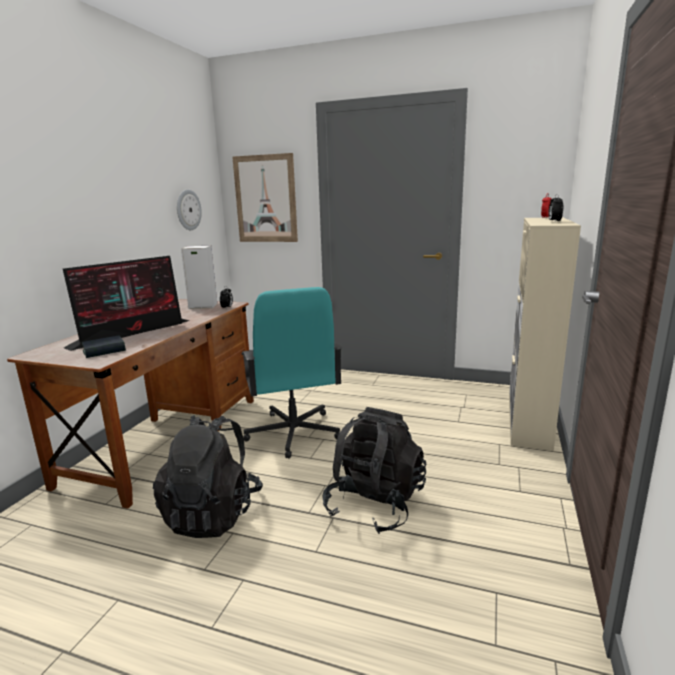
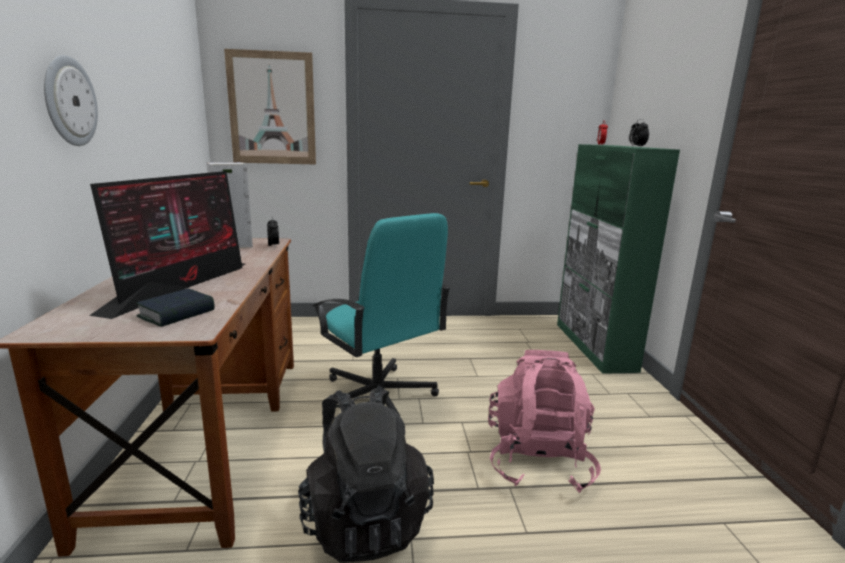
camera: 25 degrees left, 0 degrees up
wall clock [177,189,202,230] -> wall clock moved to [44,55,98,146]
black backpack [322,407,427,534] -> pink backpack [488,350,601,493]
beige cabinet [509,217,581,451] -> green cabinet [557,144,680,374]

